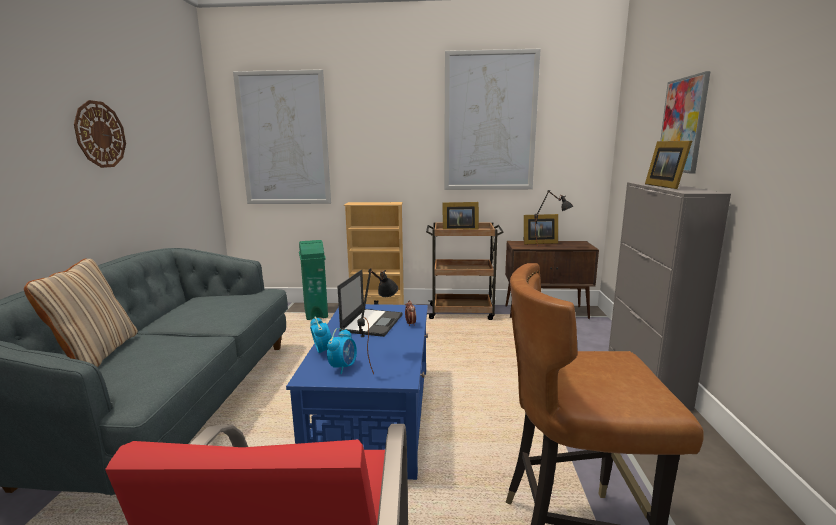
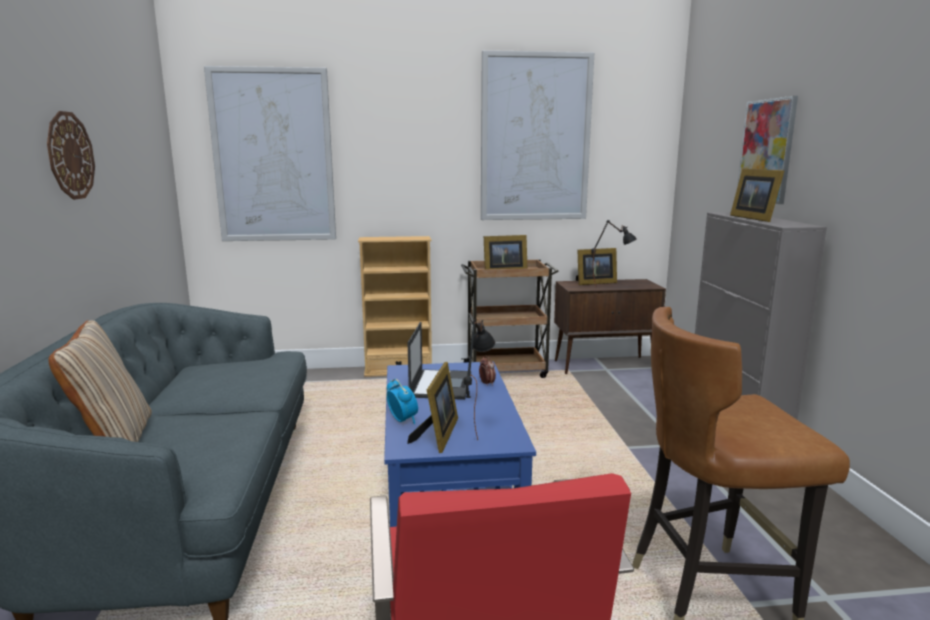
camera: 10 degrees left, 0 degrees up
green trash can [299,240,328,320] -> none
alarm clock [327,328,357,374] -> picture frame [407,362,458,453]

